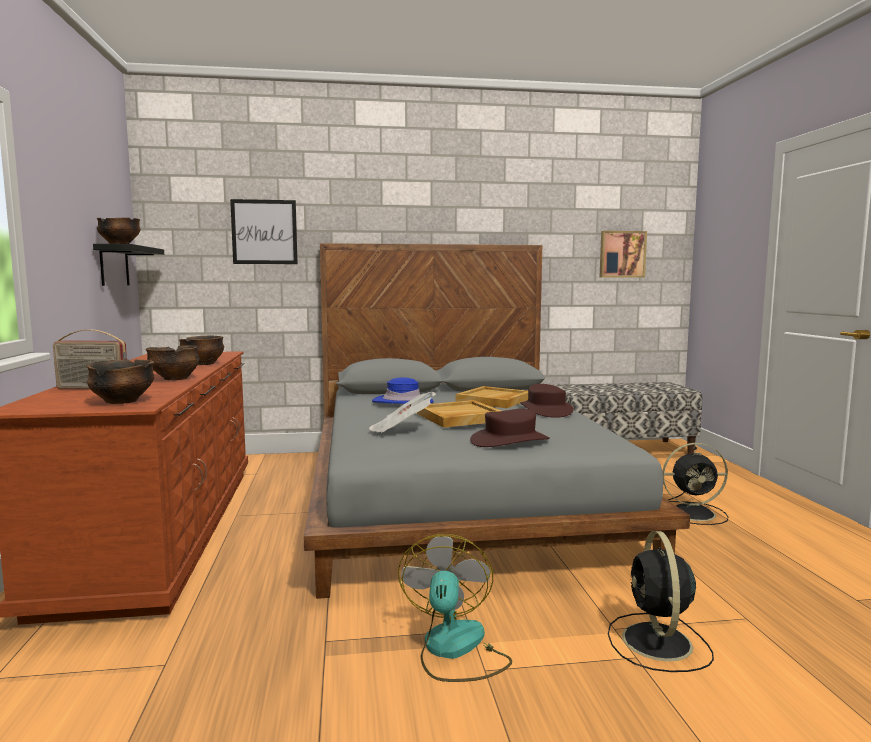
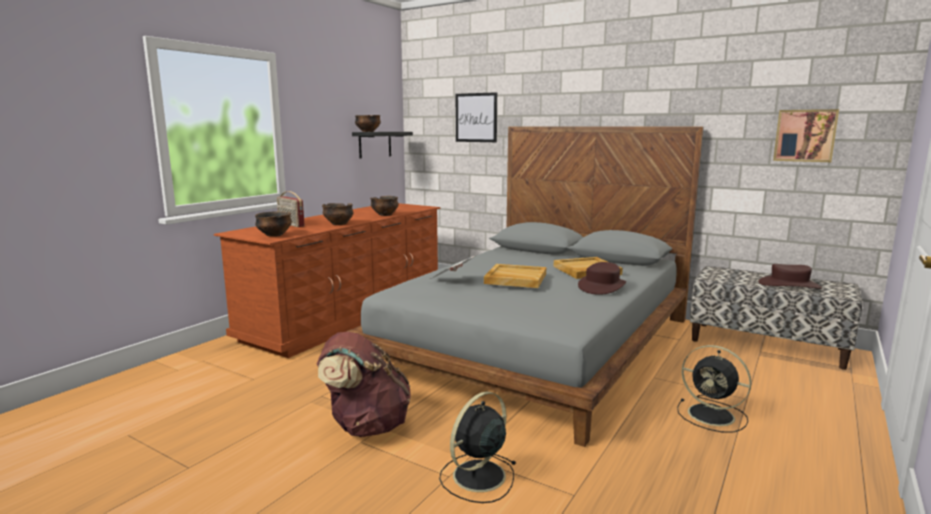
camera: 40 degrees right, 5 degrees up
blue hat [372,377,433,404] -> none
fan [398,534,512,682] -> brown backpack [317,332,411,437]
brown hat [470,409,550,447] -> brown hat moved to [759,264,822,289]

